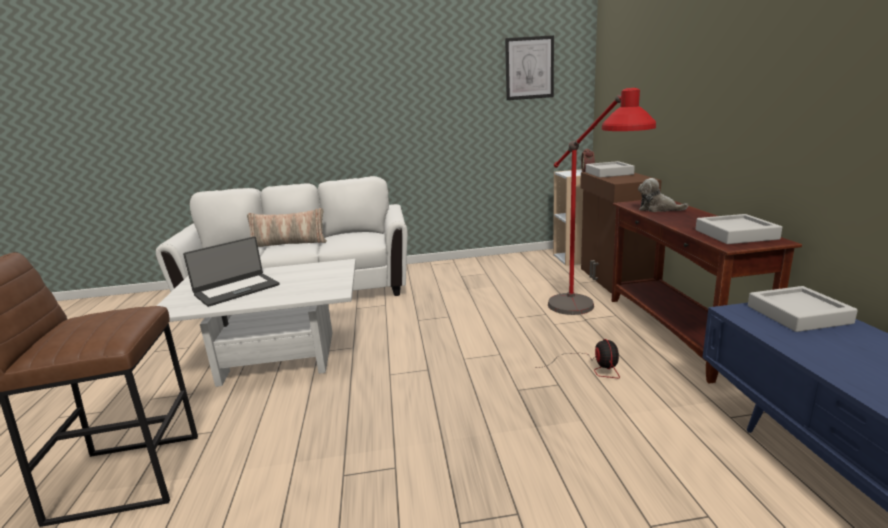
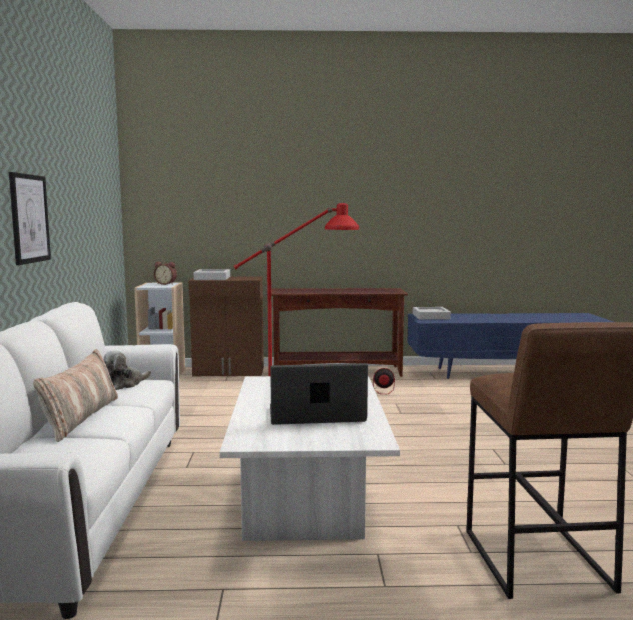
camera: 85 degrees left, 10 degrees down
laptop [183,236,279,307] -> laptop turned 60 degrees counterclockwise [270,363,368,425]
picture [505,35,554,100] -> picture moved to [9,172,51,265]
plush toy [638,178,688,212] -> plush toy moved to [103,351,151,390]
grey tray [696,214,782,244] -> none

